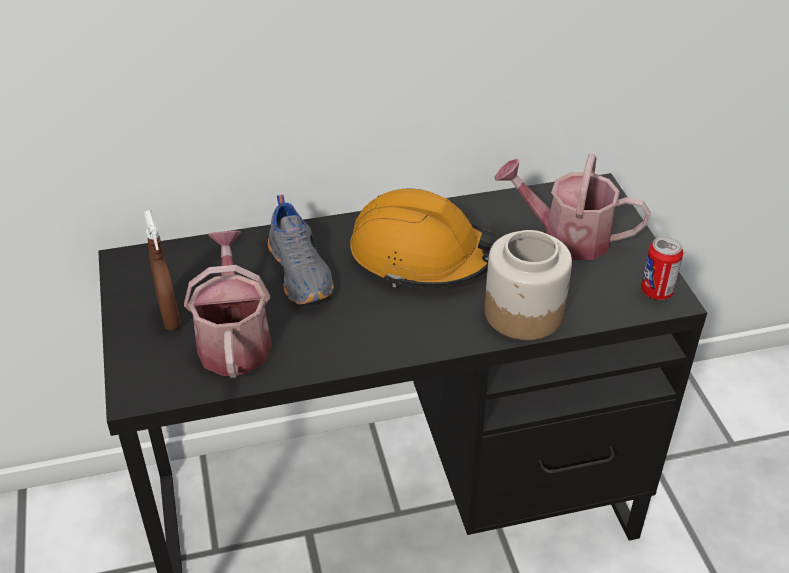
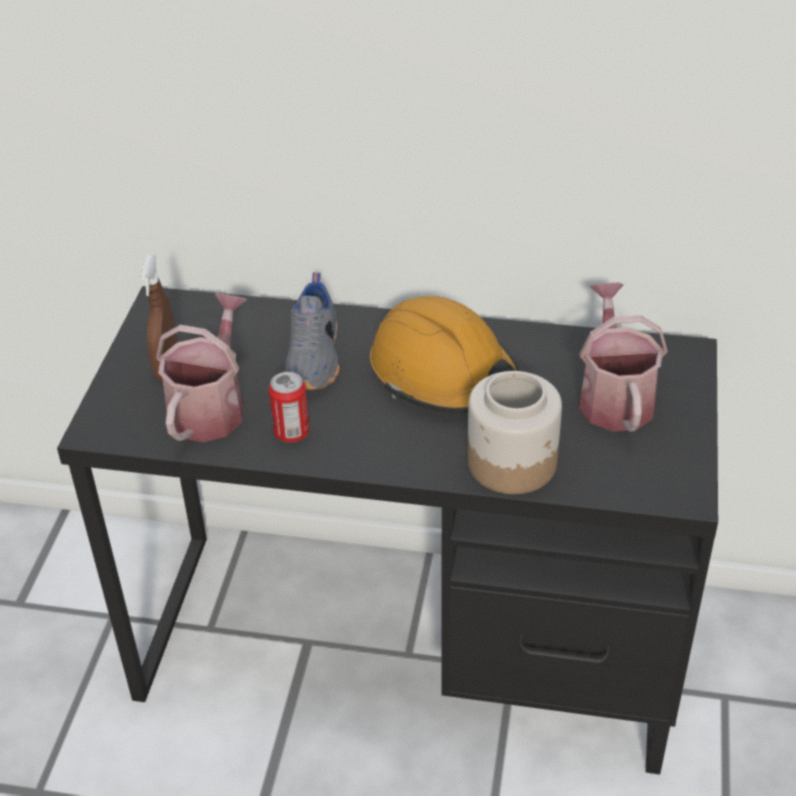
camera: 25 degrees right, 0 degrees up
watering can [495,154,651,260] -> watering can turned 45 degrees clockwise [579,283,668,432]
can [641,236,683,300] -> can moved to [269,372,310,442]

